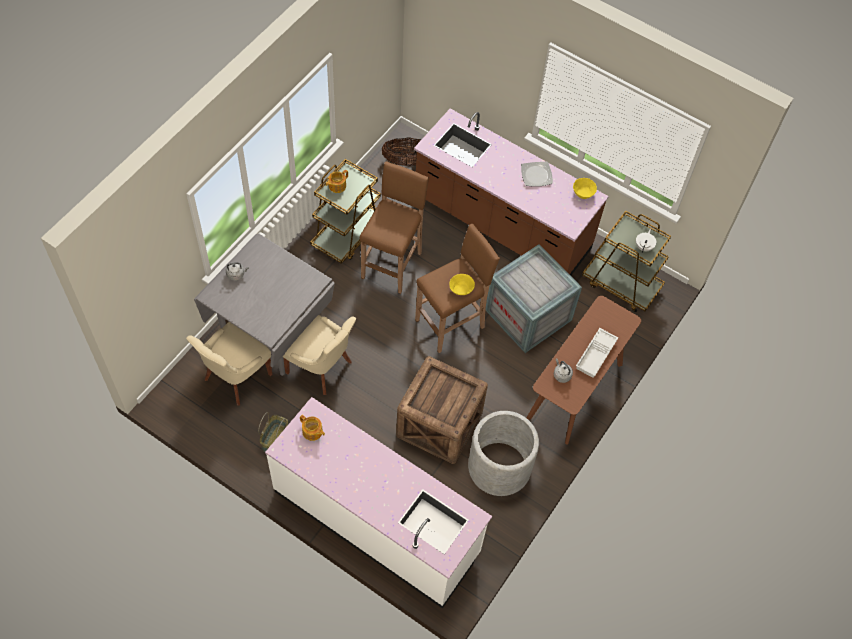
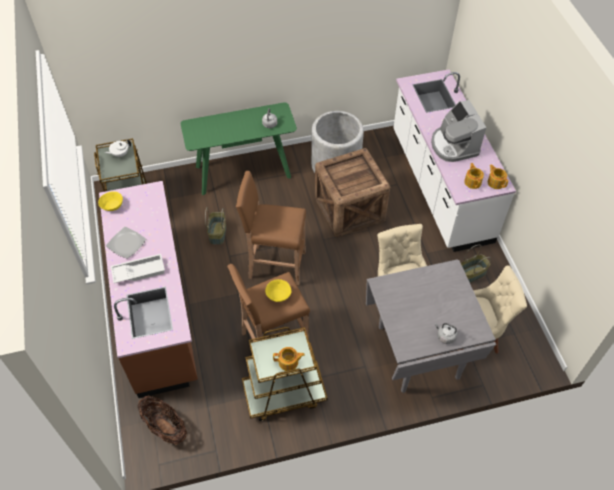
camera: 135 degrees left, 5 degrees down
yellow bowl [449,274,475,295] -> yellow bowl moved to [265,279,291,302]
crate [485,244,582,353] -> basket [205,207,226,245]
brown console table [526,296,641,445] -> green console table [180,102,297,195]
white tray [576,328,618,378] -> white tray moved to [110,254,165,283]
none -> coffee machine [431,100,486,162]
none -> teapot [488,164,508,189]

